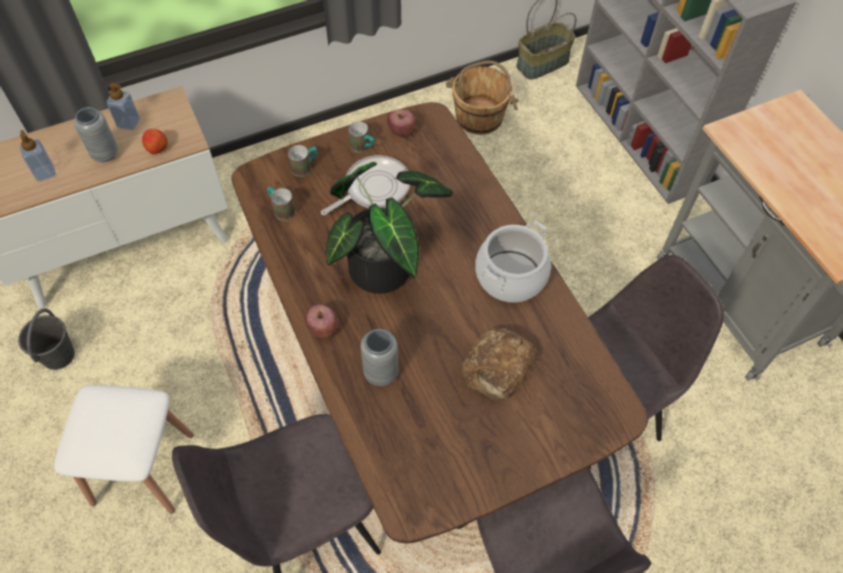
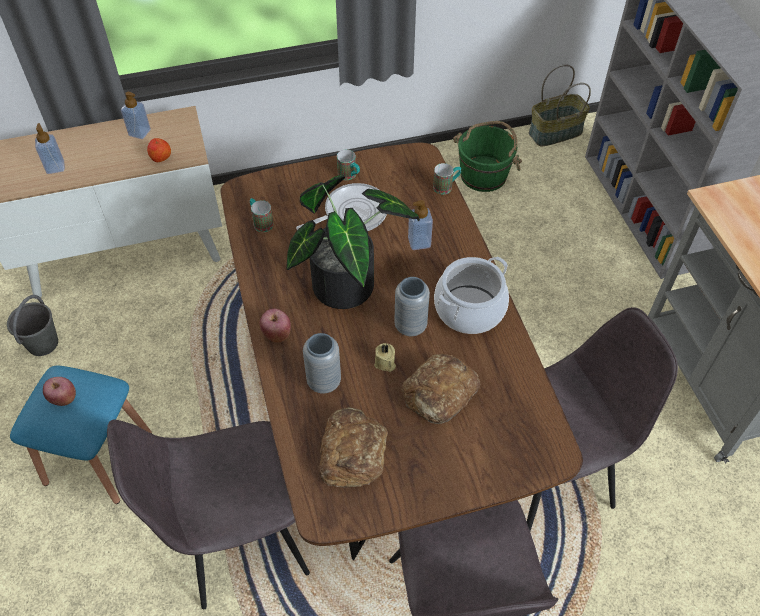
camera: 10 degrees right, 5 degrees down
white stool [54,385,194,513] -> blue stool [10,366,152,504]
grey vase [74,107,118,162] -> grey vase moved to [394,277,430,336]
mug [288,145,317,177] -> mug moved to [433,163,461,194]
apple [387,109,416,137] -> apple moved to [43,377,76,406]
brown bucket [446,61,518,135] -> green bucket [453,121,522,192]
none -> bread [318,407,388,487]
none -> beige candle [374,343,396,372]
none -> soap dispenser [408,200,433,250]

